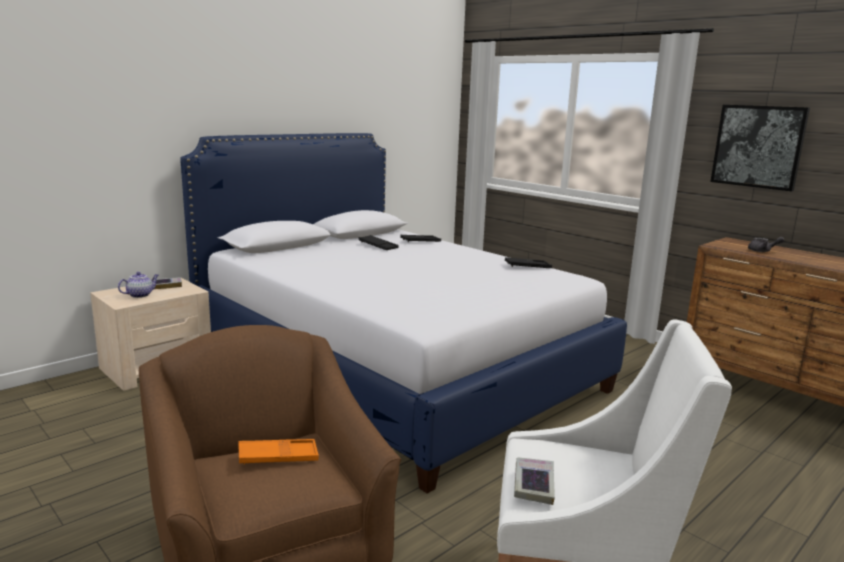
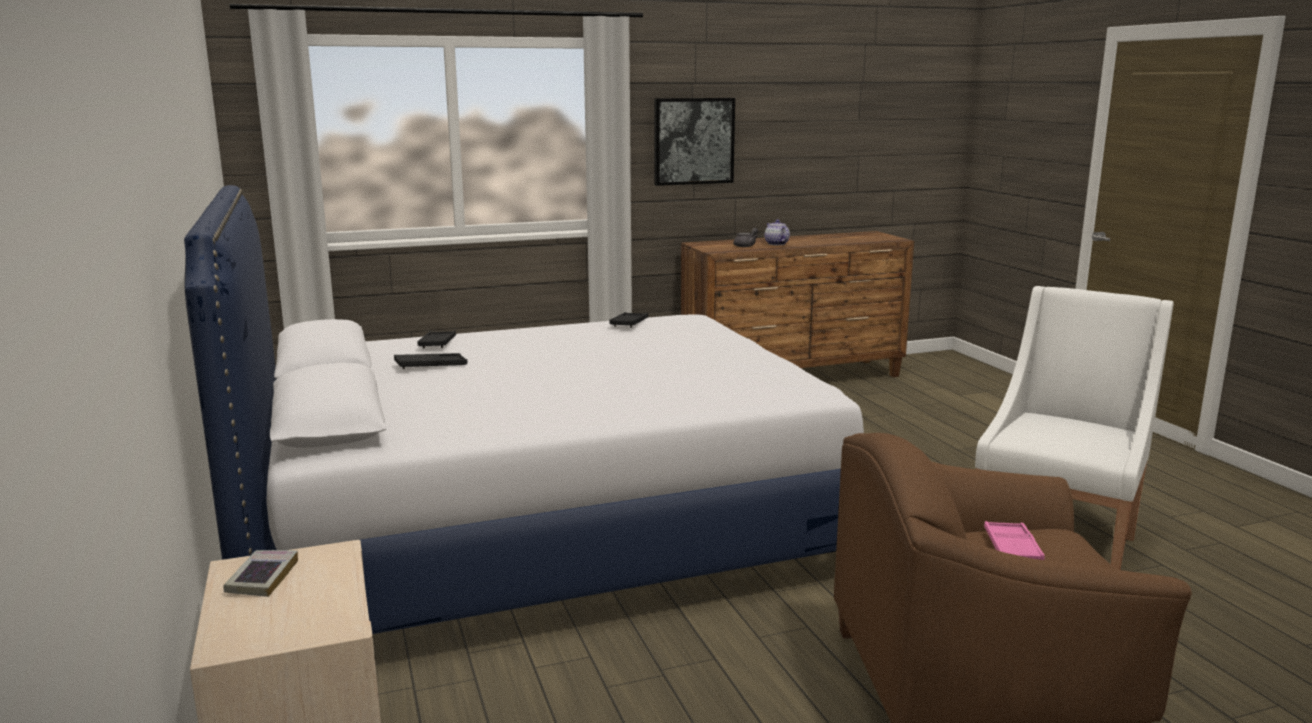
camera: 65 degrees left, 0 degrees up
teapot [118,272,158,298] -> teapot moved to [765,220,790,245]
orange tray [239,439,319,465] -> pink tray [984,521,1045,560]
book [514,458,555,505] -> none

